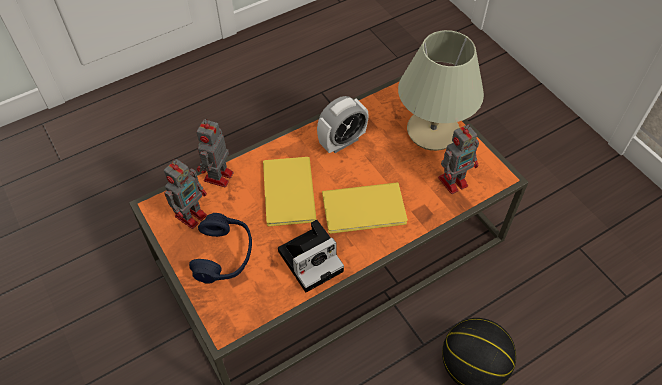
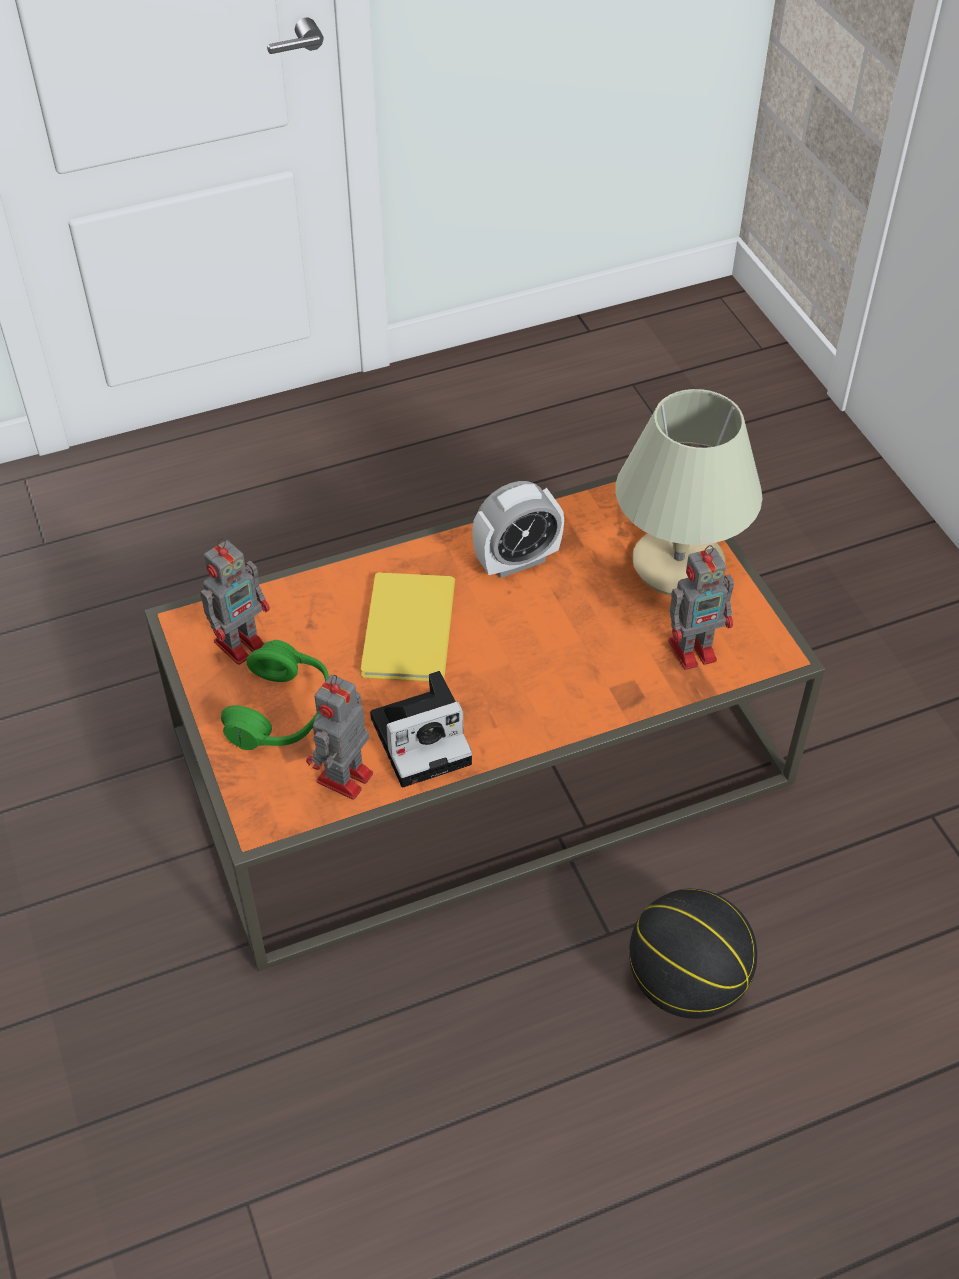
camera: 10 degrees right, 5 degrees down
blue headphones [189,213,252,284] -> green headphones [221,640,329,750]
toy robot [197,118,234,187] -> toy robot moved to [306,675,373,800]
yellow book [322,182,408,234] -> none

